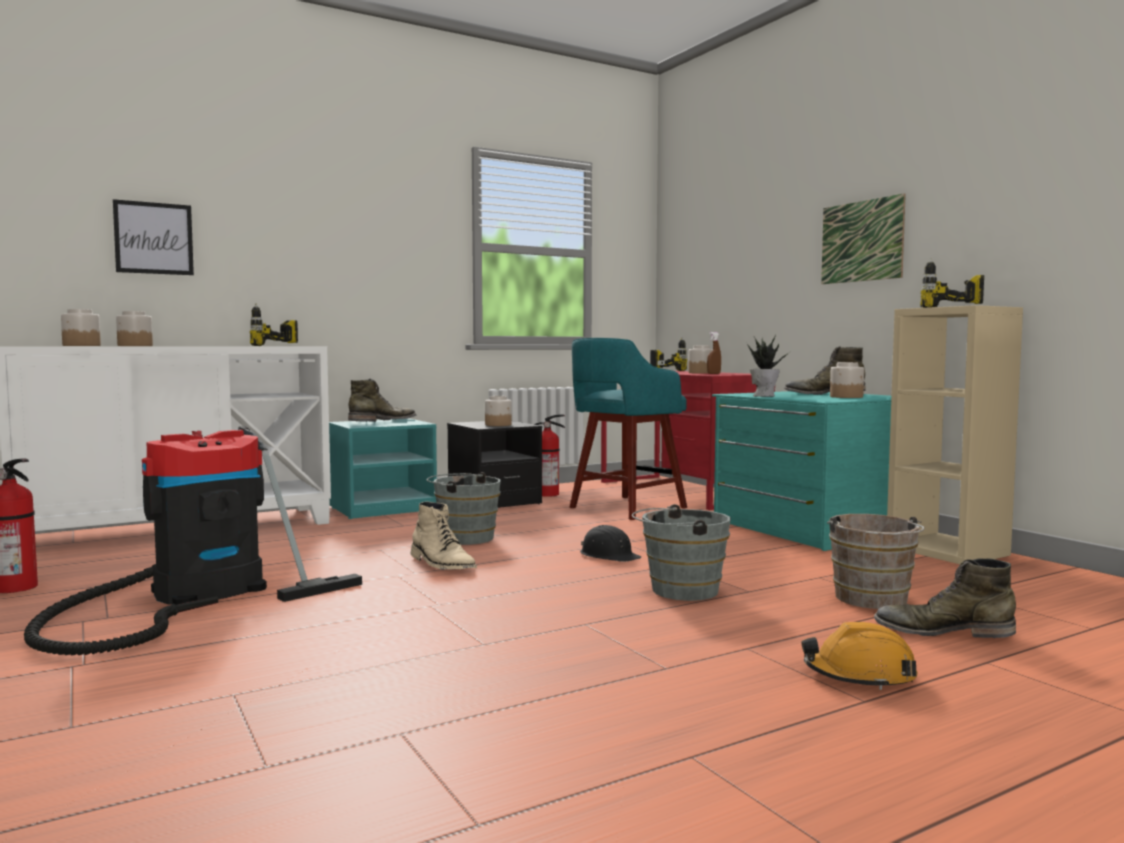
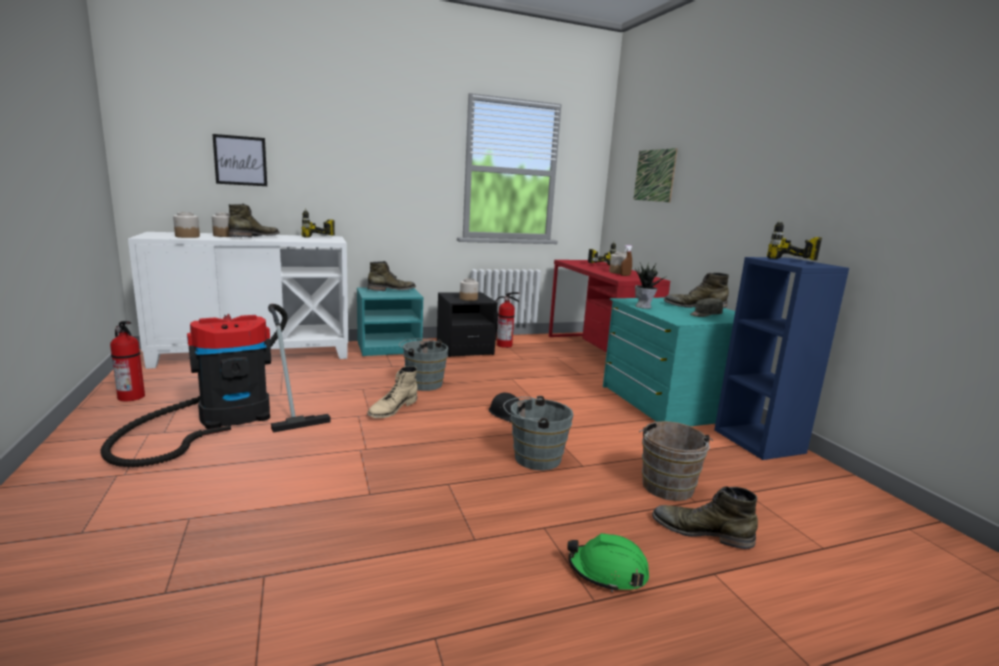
camera: 10 degrees right, 10 degrees up
beige boot [411,501,477,570] -> beige boot turned 60 degrees clockwise [367,366,418,418]
turquoise stool [570,338,687,520] -> none
orange hard hat [802,622,917,690] -> green hard hat [567,533,649,592]
picture [821,193,906,284] -> picture moved to [633,148,678,202]
jar [830,362,864,398] -> grey cap [690,298,723,317]
beige bookcase [887,305,1023,564] -> blue bookcase [714,257,849,460]
none -> green boot [228,203,280,238]

